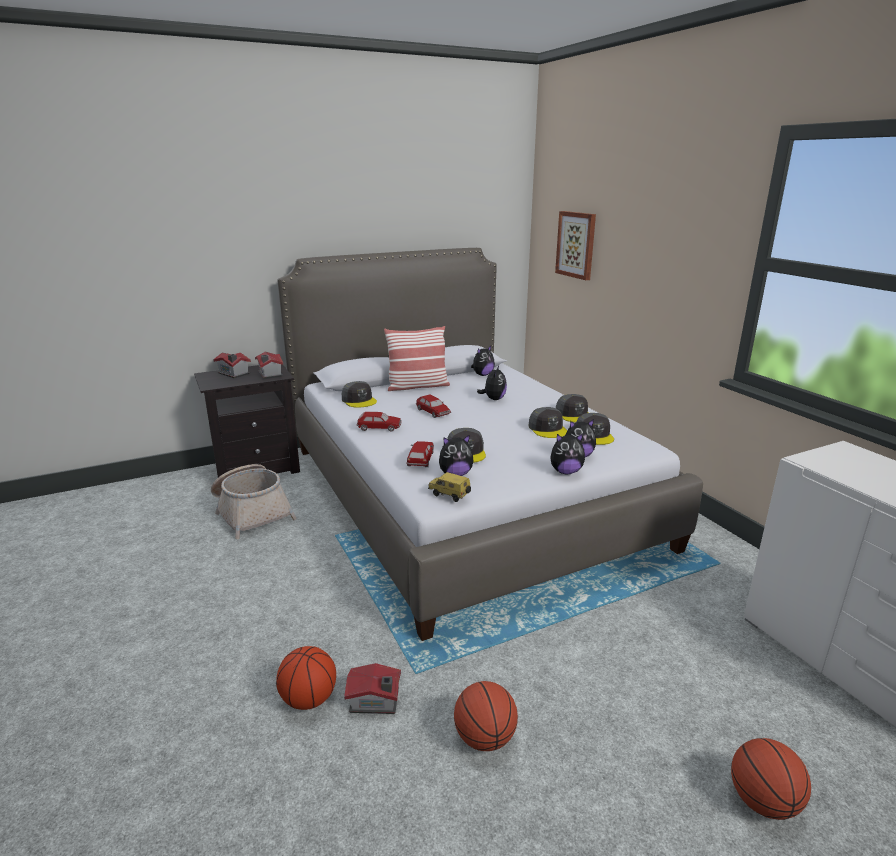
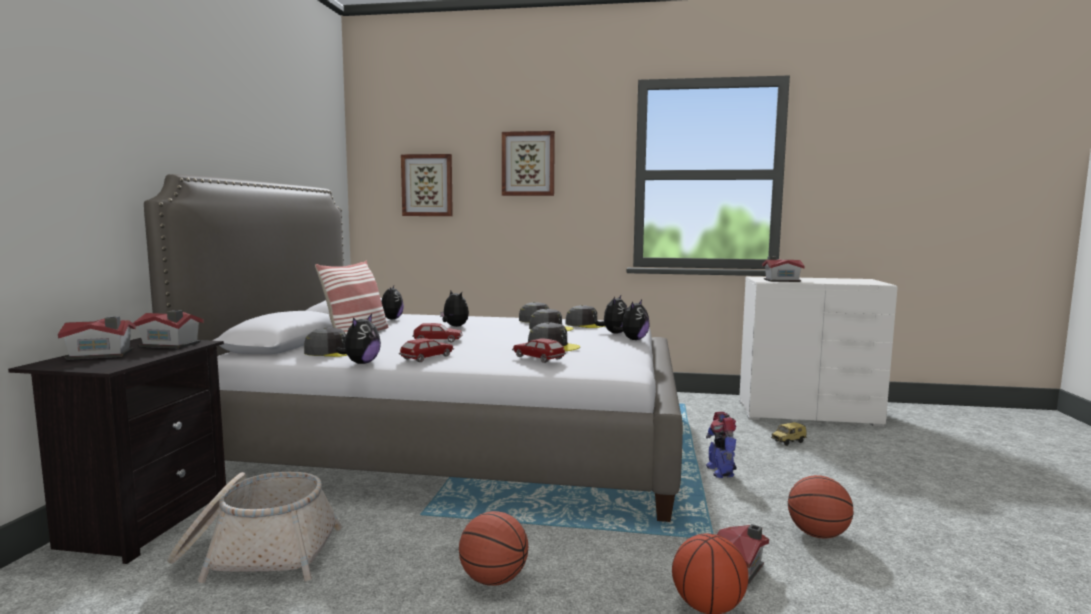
camera: 55 degrees left, 15 degrees down
toy car [428,472,471,502] -> toy car moved to [771,422,807,446]
plush toy [439,434,473,476] -> plush toy moved to [336,314,381,364]
basketball [731,738,811,820] -> basketball moved to [459,511,528,586]
none -> picture [502,131,555,196]
none -> toy robot [706,412,737,478]
none -> toy house [762,256,804,282]

